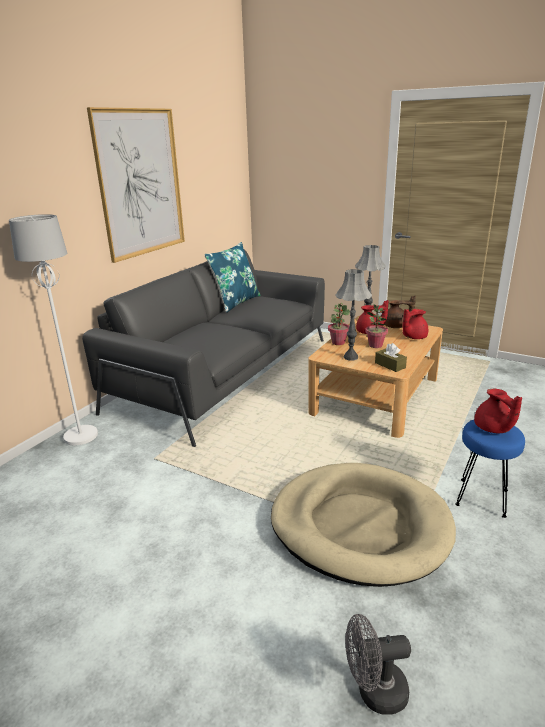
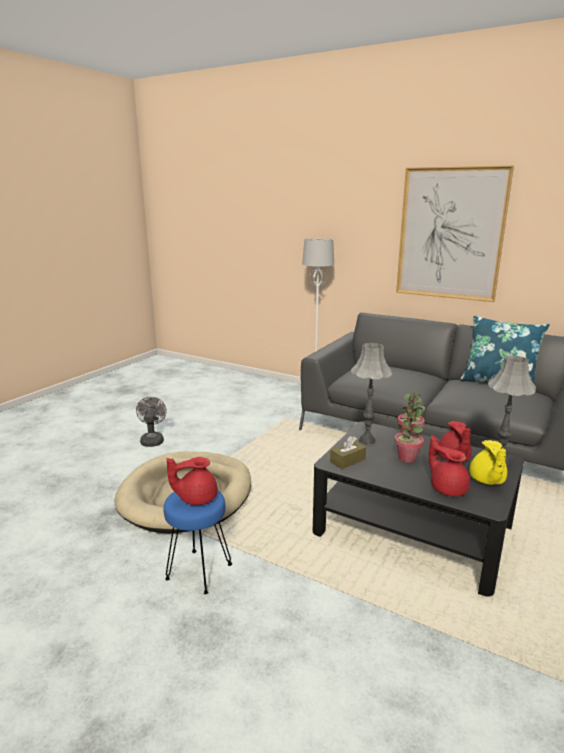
camera: 90 degrees right, 5 degrees down
beige coffee table [308,316,443,438] -> black coffee table [313,421,524,597]
grey fan [345,614,411,715] -> grey fan moved to [136,397,167,447]
brown teapot [385,295,416,328] -> yellow teapot [469,440,507,485]

